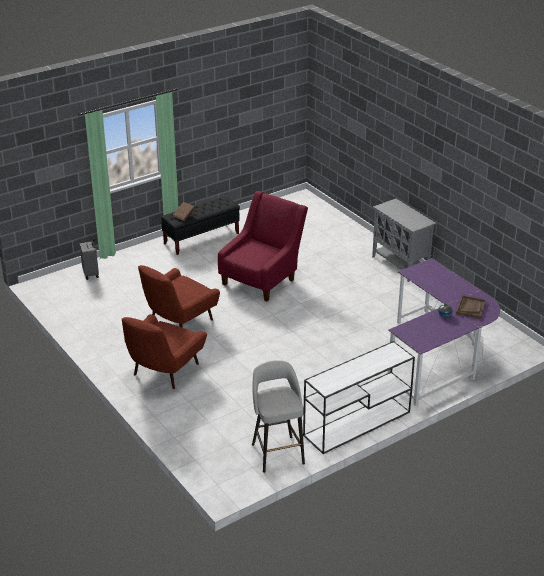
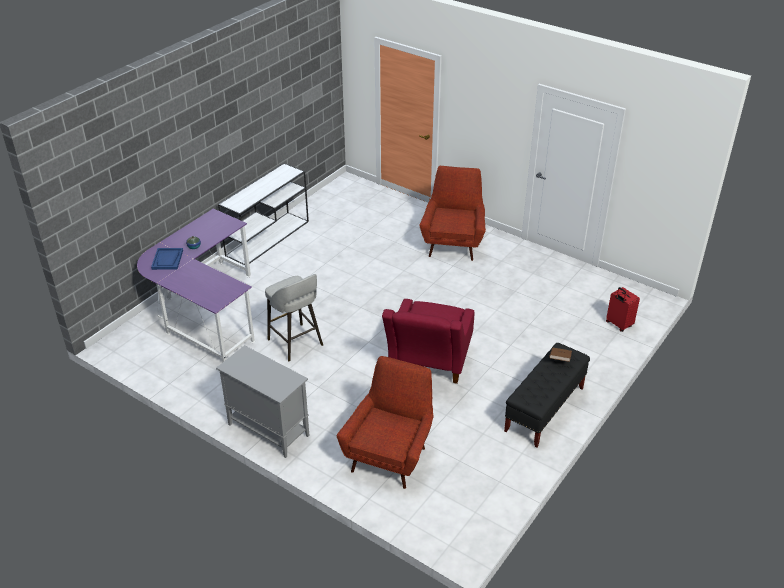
camera: 160 degrees right, 5 degrees up
grey suitcase [80,236,99,280] -> red suitcase [606,287,640,332]
red armchair [138,265,220,328] -> red armchair moved to [337,356,434,489]
grey stool [252,360,305,473] -> grey stool moved to [265,274,323,361]
brown tray [456,295,486,319] -> blue tray [151,248,183,270]

